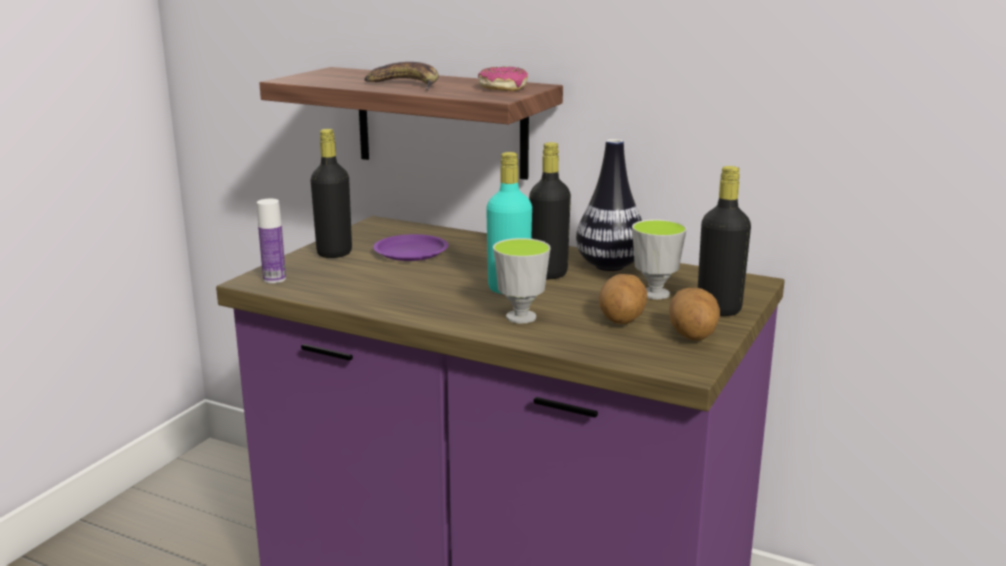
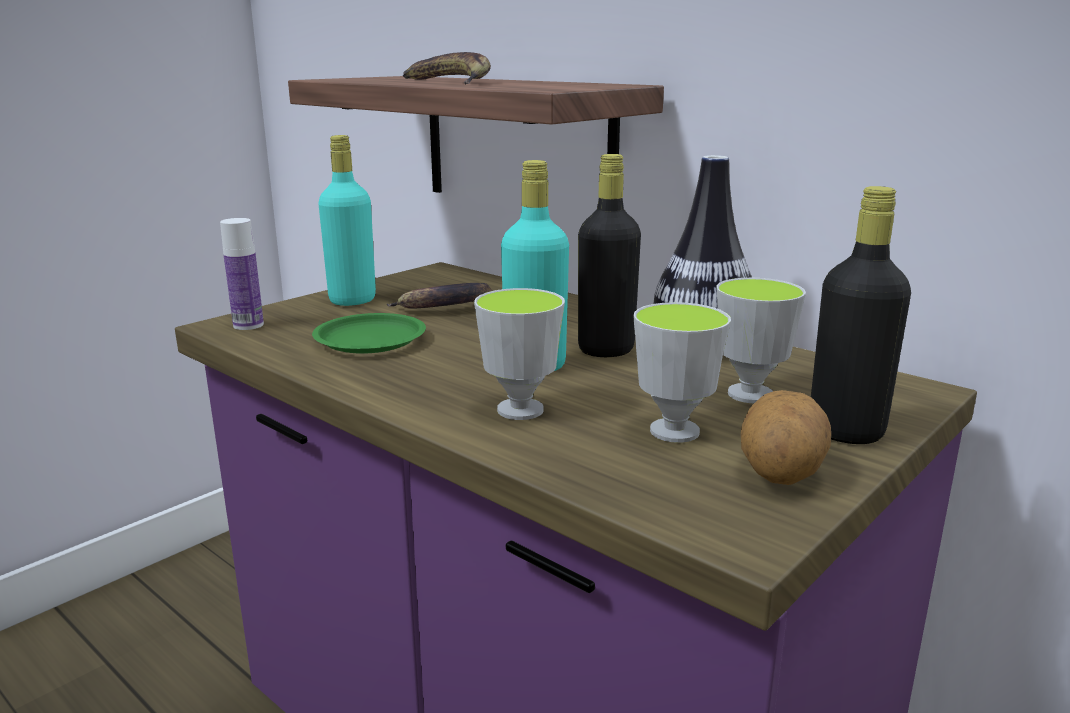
camera: 15 degrees right, 0 degrees up
black bottle [311,129,352,258] -> turquoise bottle [318,135,376,306]
purple plate [373,234,449,261] -> banana [387,283,492,309]
donut [478,67,528,91] -> none
potato [599,274,647,324] -> cup [634,302,731,443]
none -> green plate [312,313,426,354]

